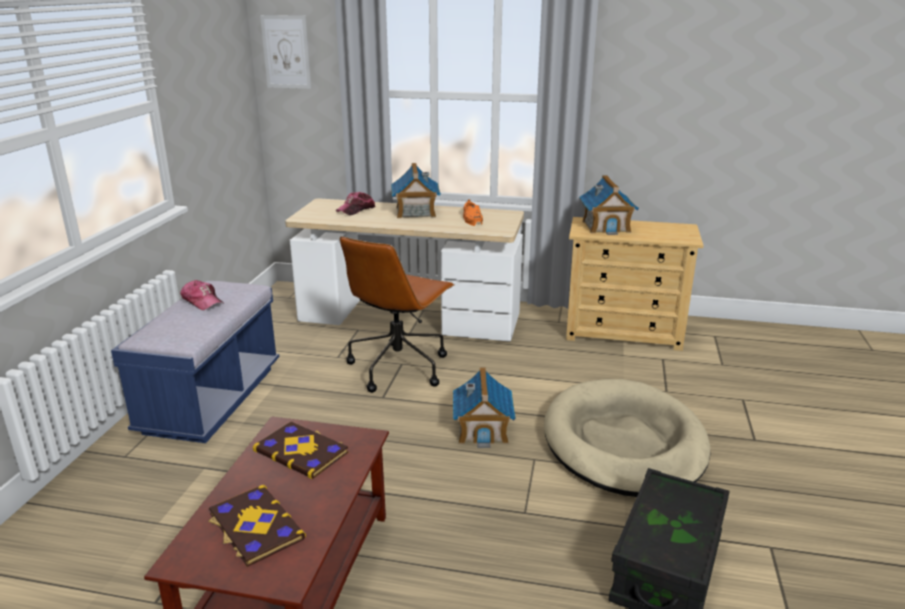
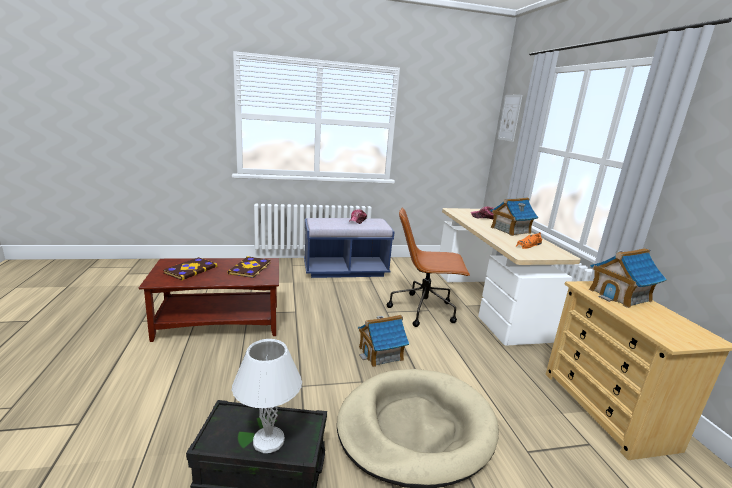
camera: 65 degrees right, 5 degrees down
none -> white table lamp [232,339,302,453]

